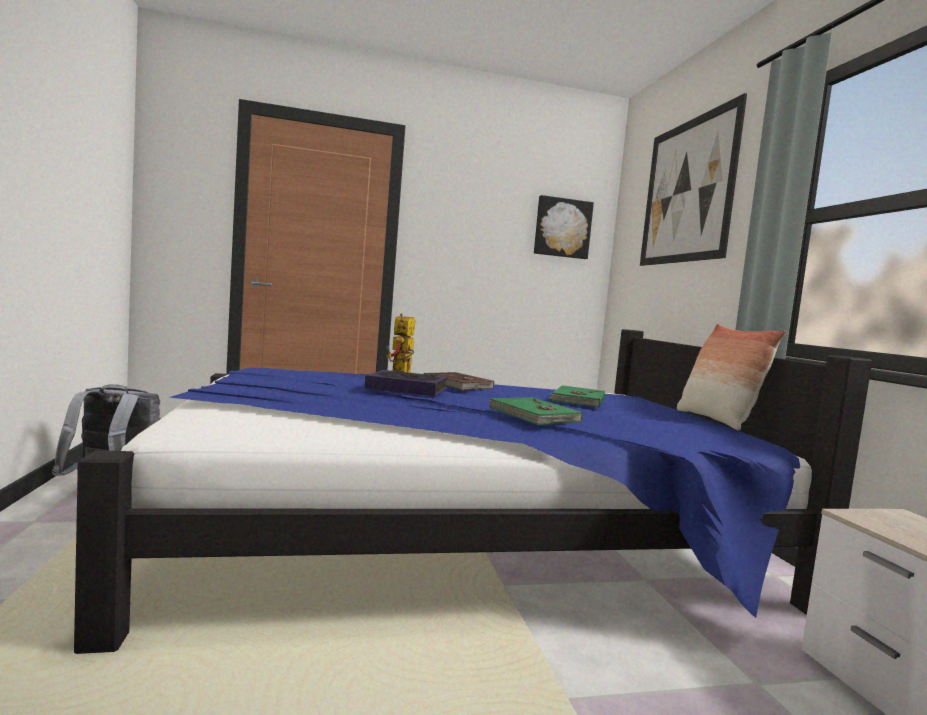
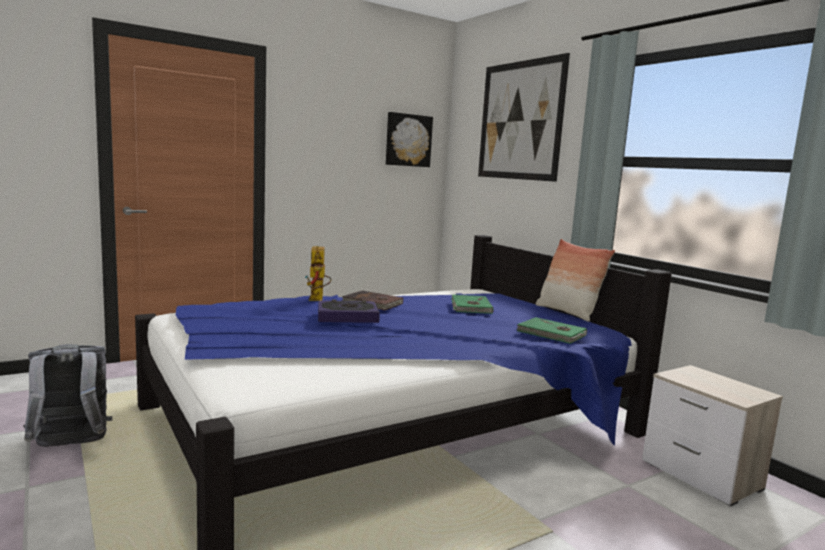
camera: 20 degrees left, 5 degrees up
green book [489,397,583,425] -> green book moved to [517,317,587,344]

